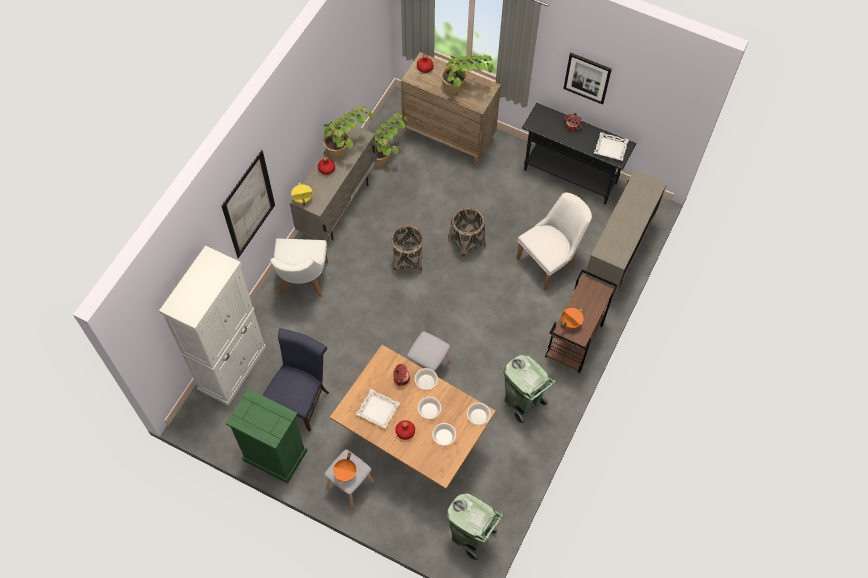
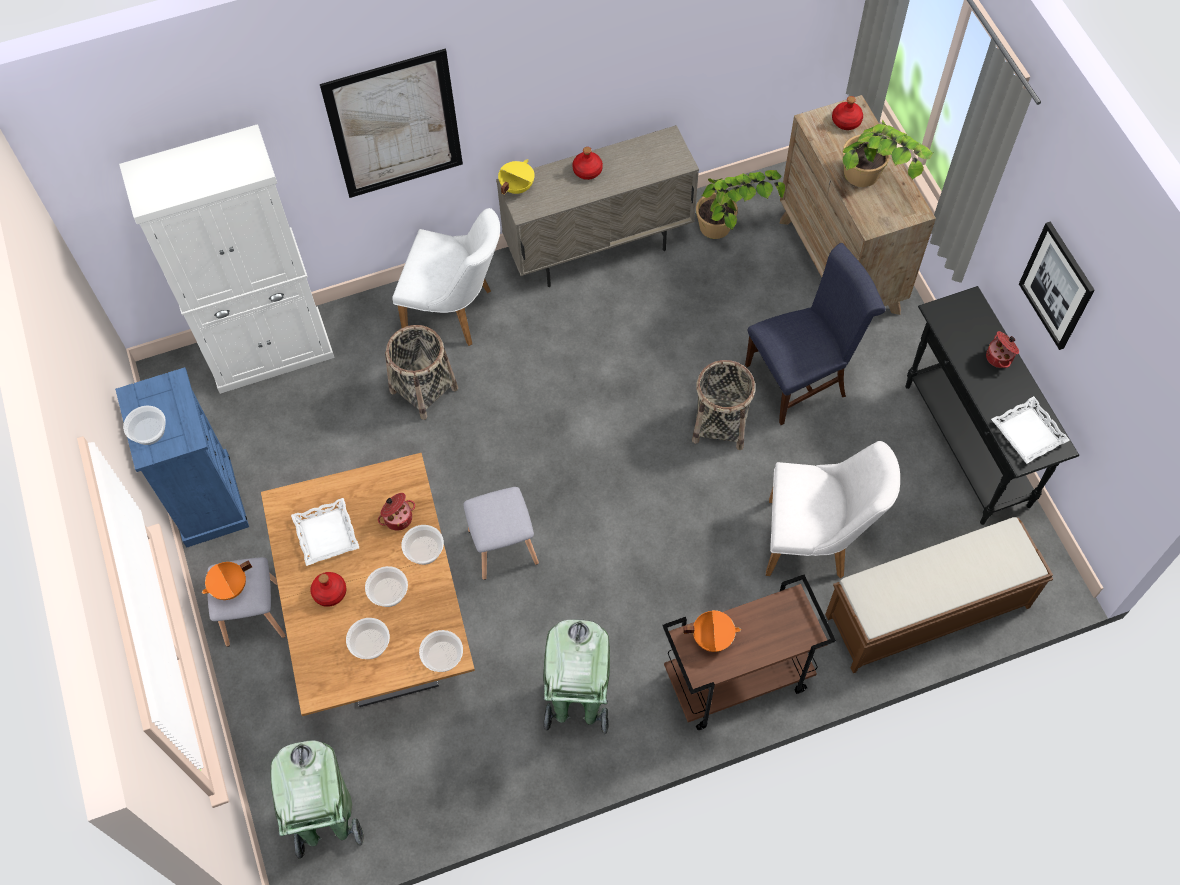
camera: 45 degrees right, 0 degrees up
green dresser [226,388,307,484] -> blue dresser [115,367,249,548]
blue chair [263,328,329,432] -> blue chair moved to [745,243,886,425]
white chair [270,238,328,298] -> white chair turned 120 degrees counterclockwise [392,208,500,346]
potted plant [323,105,372,159] -> none
basket [391,225,424,274] -> basket moved to [385,325,458,420]
beige cabinet [585,170,667,294] -> brown bench [825,517,1053,673]
none -> bowl [123,406,166,445]

